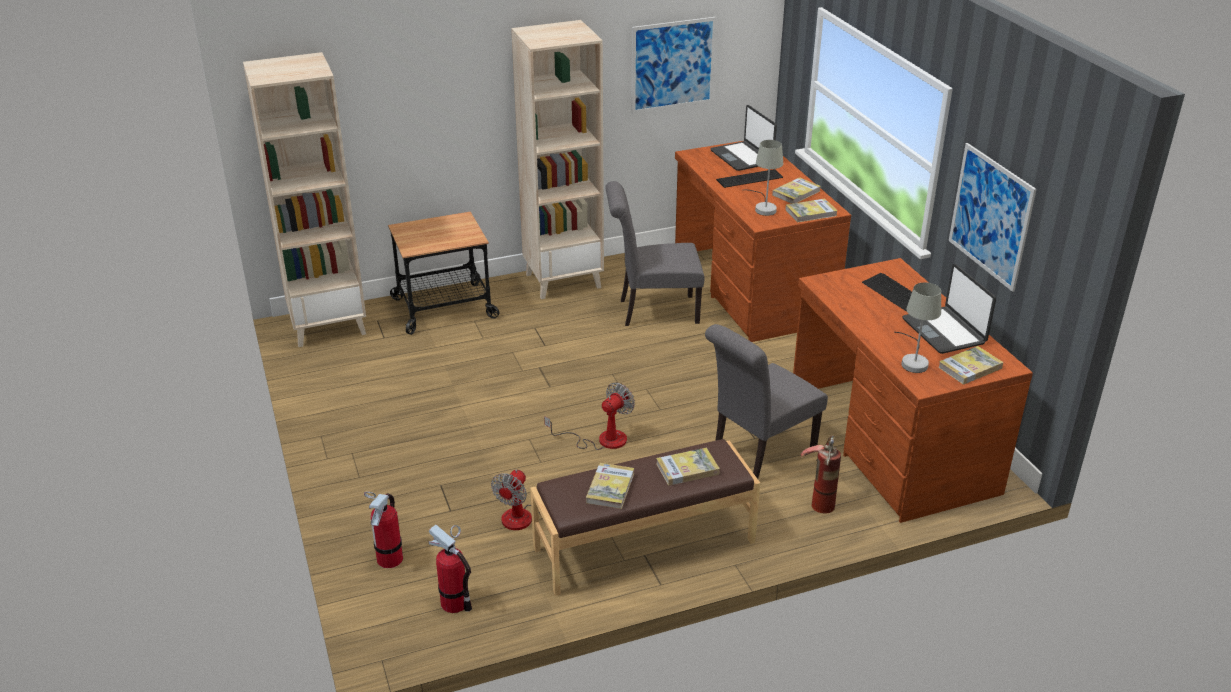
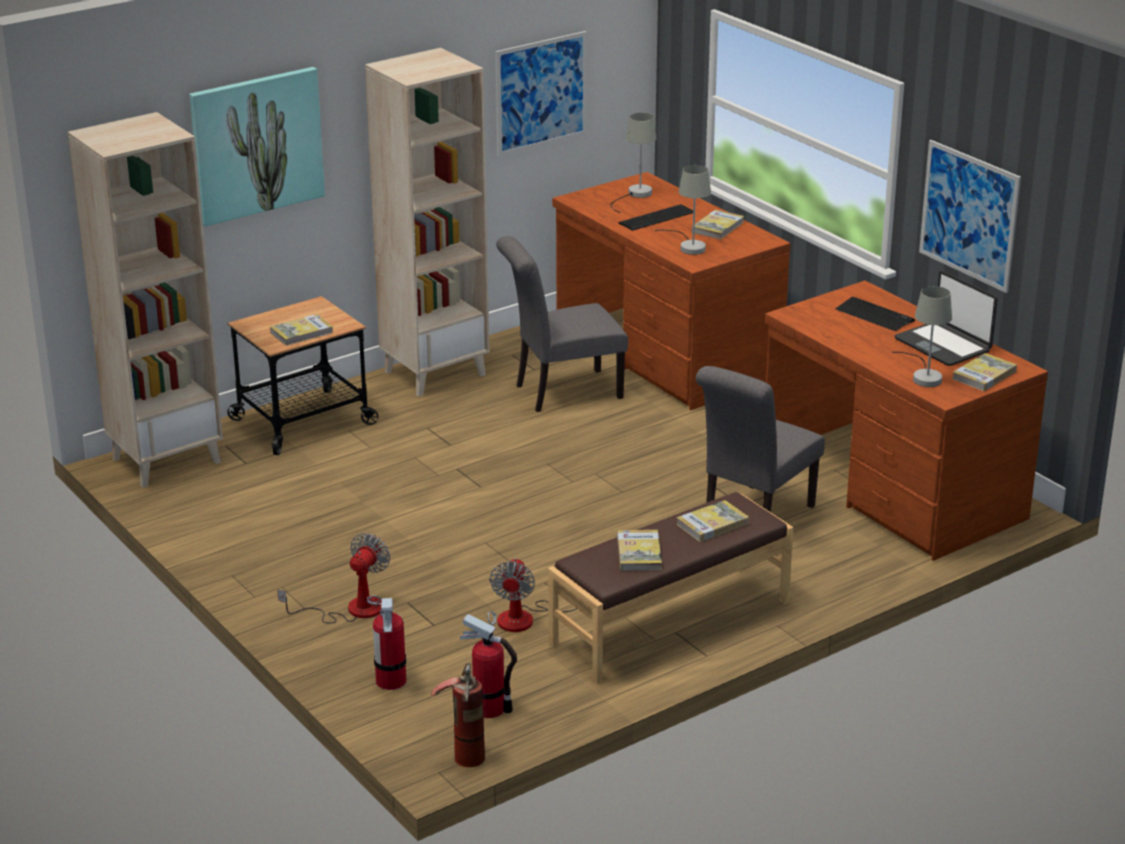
camera: 15 degrees left, 5 degrees down
fan [544,382,635,450] -> fan moved to [277,533,390,624]
laptop [710,105,777,171] -> grey table lamp [610,113,656,213]
book [785,199,838,222] -> book moved to [270,314,333,346]
fire extinguisher [800,435,841,513] -> fire extinguisher moved to [430,663,485,767]
none -> picture [189,67,325,226]

